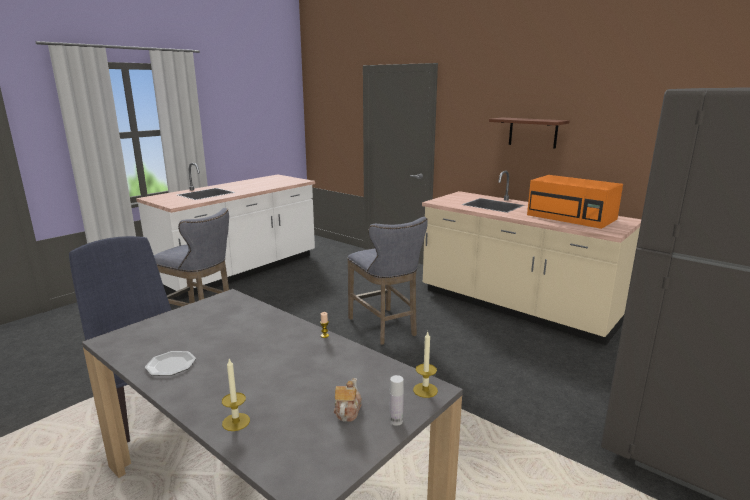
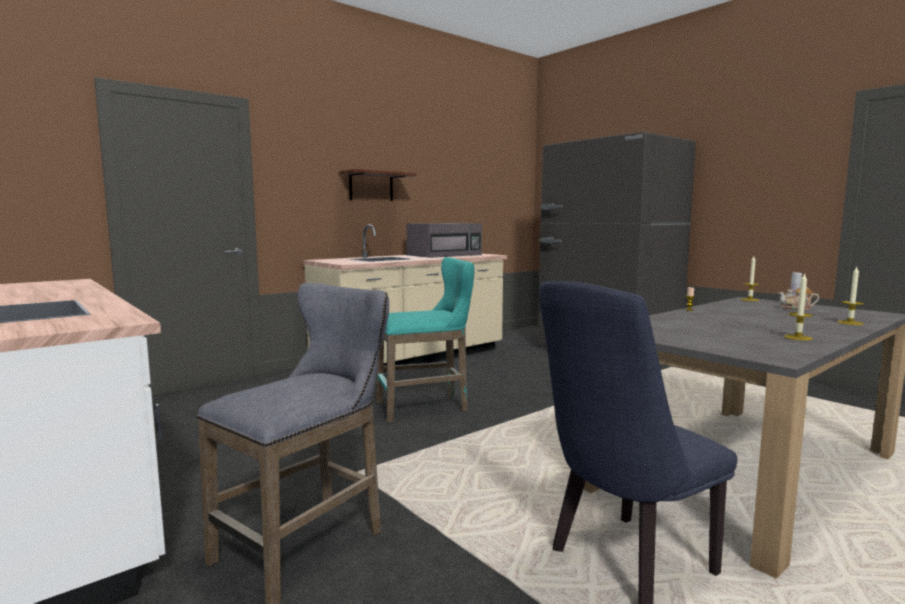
camera: 80 degrees left, 10 degrees down
plate [145,351,196,376] -> candle [784,273,813,341]
grey stool [347,217,428,345] -> turquoise stool [376,257,474,423]
orange microwave [527,175,623,229] -> grey microwave [406,223,482,258]

